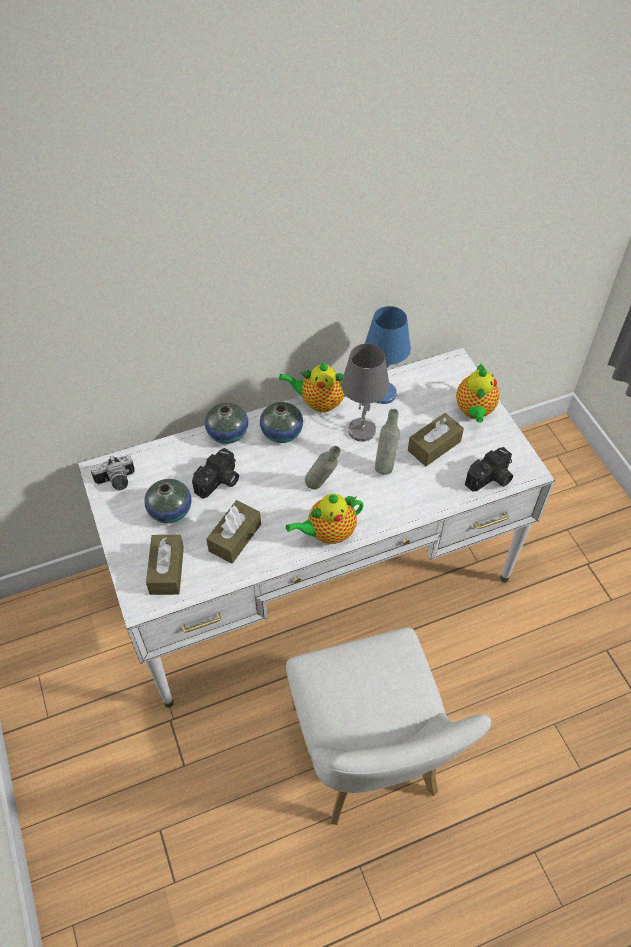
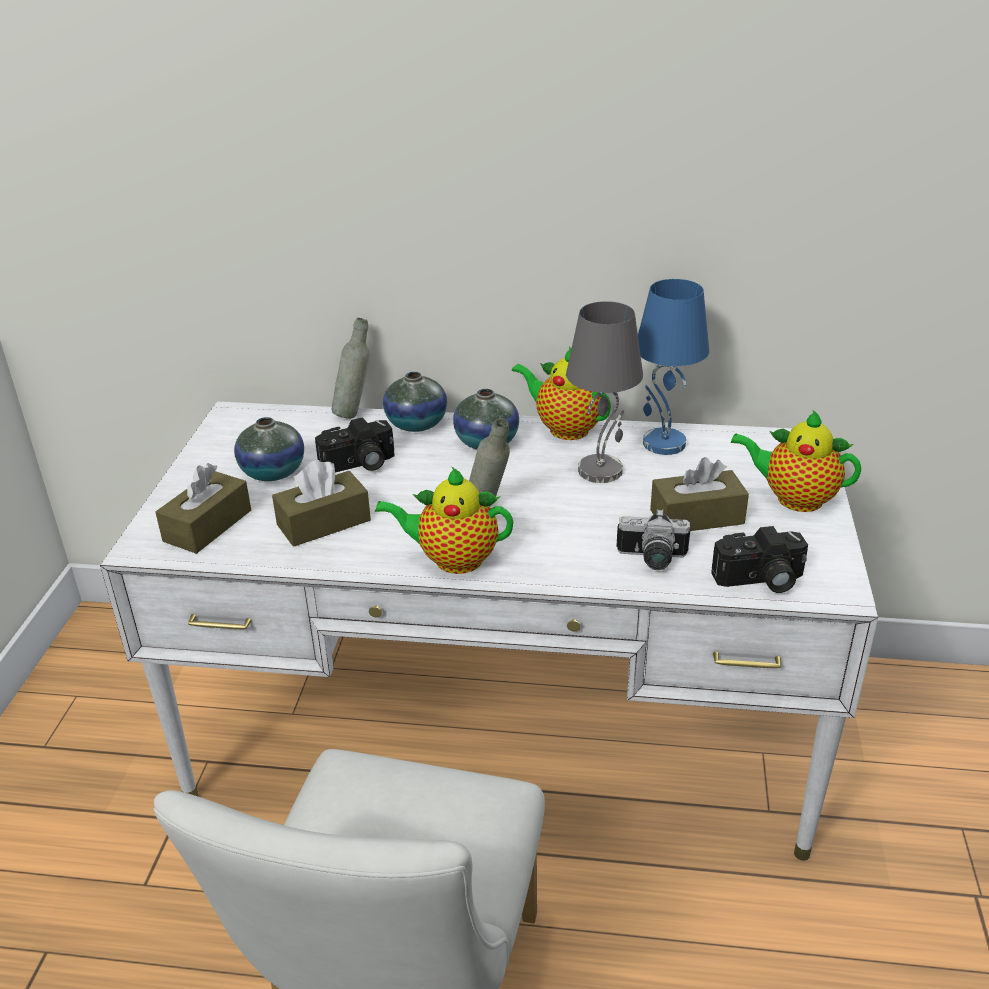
camera: 30 degrees right, 20 degrees down
camera [91,455,135,490] -> camera moved to [616,509,690,570]
grey bottle [375,409,400,475] -> grey bottle moved to [332,318,369,419]
teapot [456,363,499,423] -> teapot turned 75 degrees clockwise [731,409,861,512]

